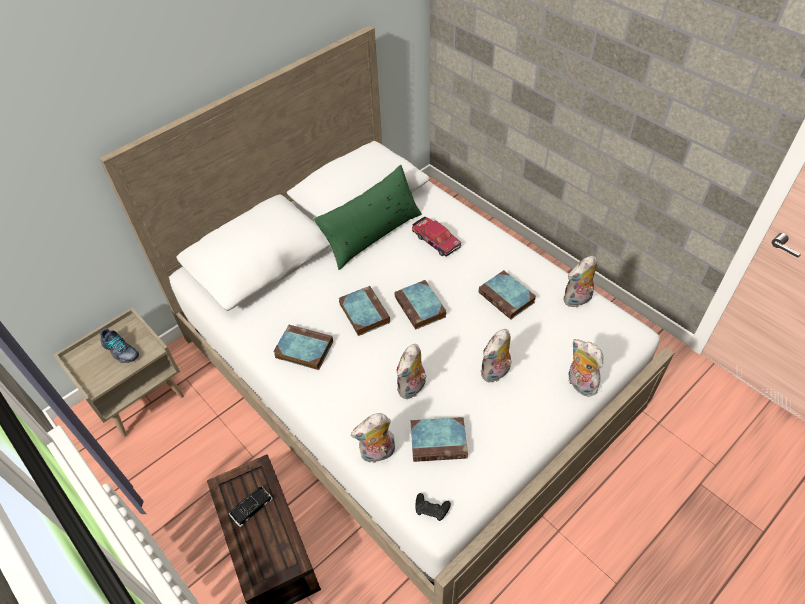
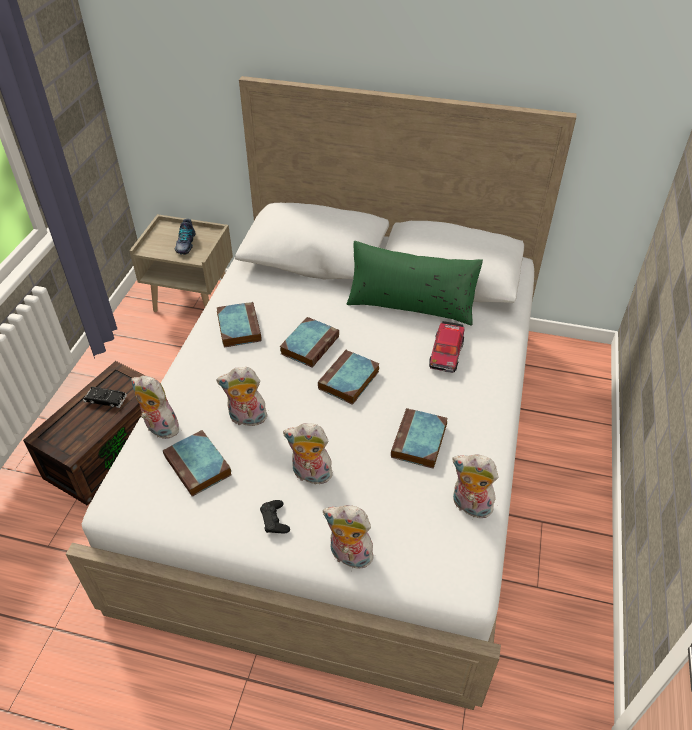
camera: 55 degrees right, 5 degrees down
black game controller [416,493,451,521] -> black game controller moved to [260,500,290,533]
plush toy [568,339,603,397] -> plush toy turned 90 degrees counterclockwise [323,505,374,569]

